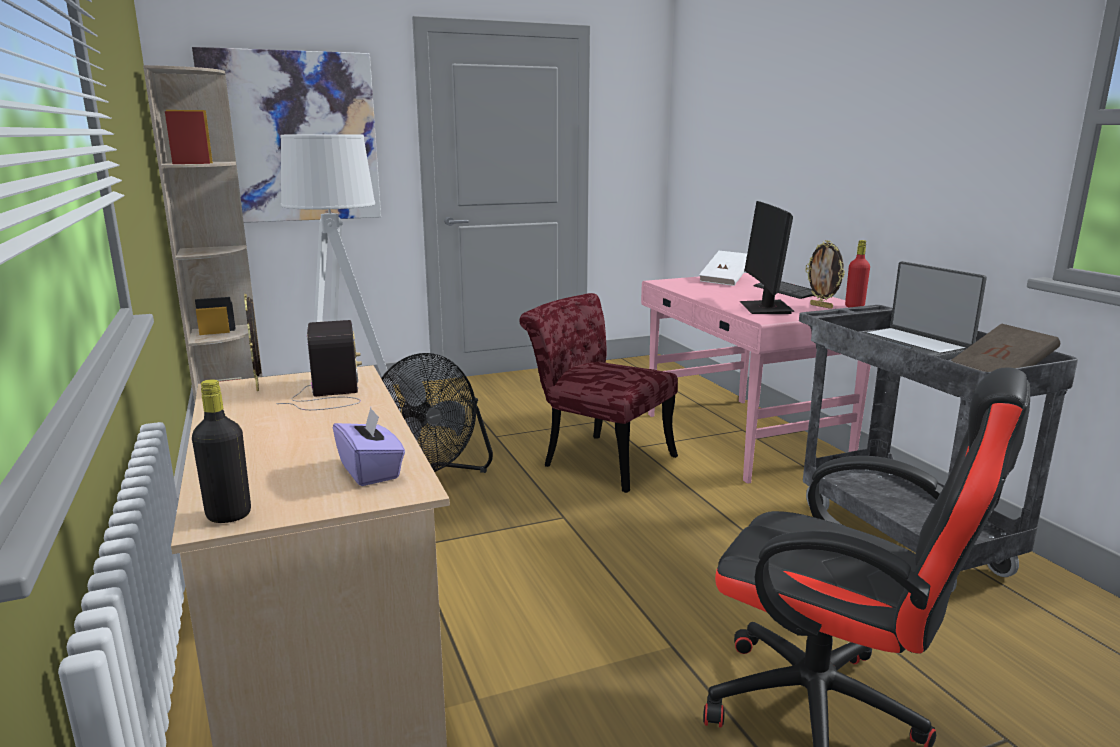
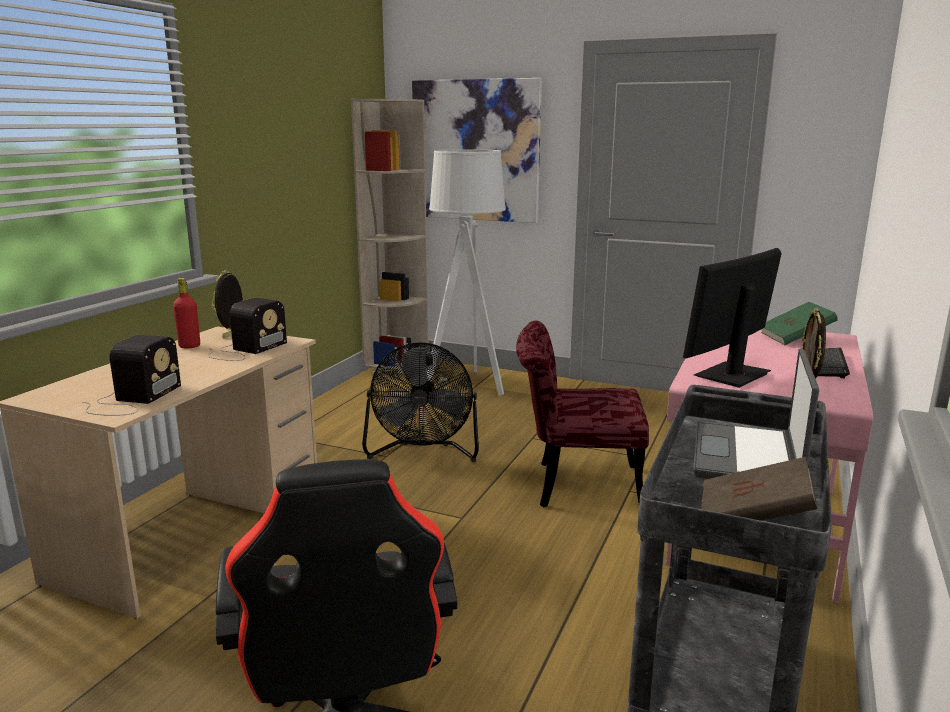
camera: 45 degrees right, 0 degrees up
black bottle [192,379,251,523] -> none
purple tissue box [333,407,405,486] -> radio [83,335,181,416]
red chair [519,293,678,493] -> red chair turned 75 degrees counterclockwise [516,321,649,507]
white book [699,251,747,286] -> green book [761,302,838,345]
red bottle [845,240,870,307] -> red bottle moved to [173,278,200,348]

